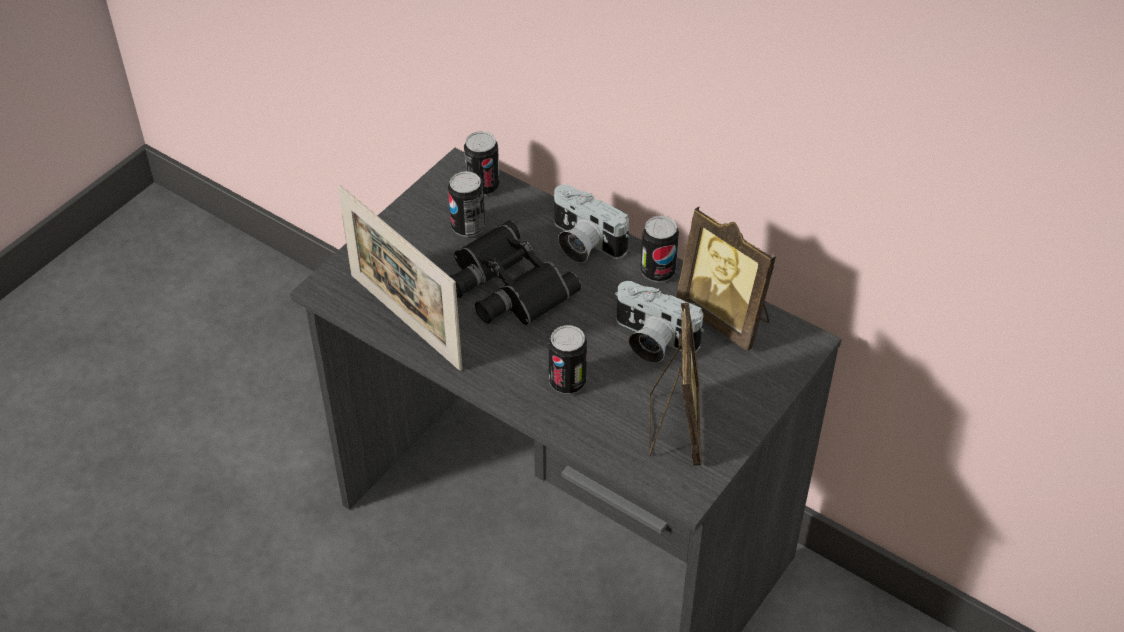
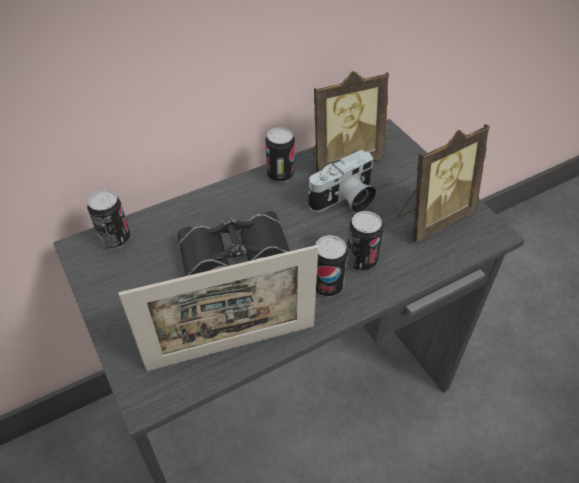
camera: 65 degrees left, 0 degrees up
can [448,171,485,237] -> can moved to [315,235,348,297]
camera [554,184,629,263] -> none
picture frame [649,303,701,466] -> picture frame turned 120 degrees clockwise [398,124,490,243]

